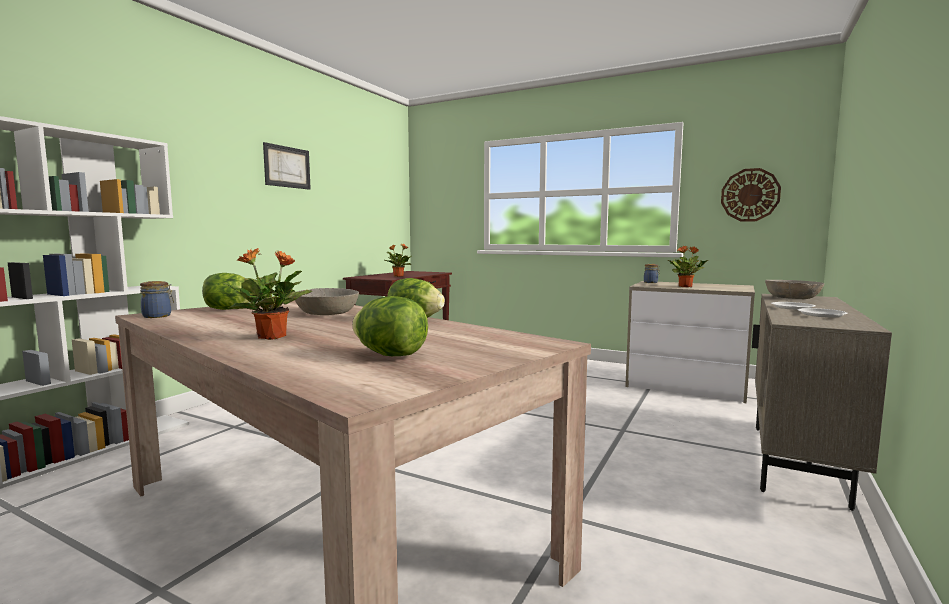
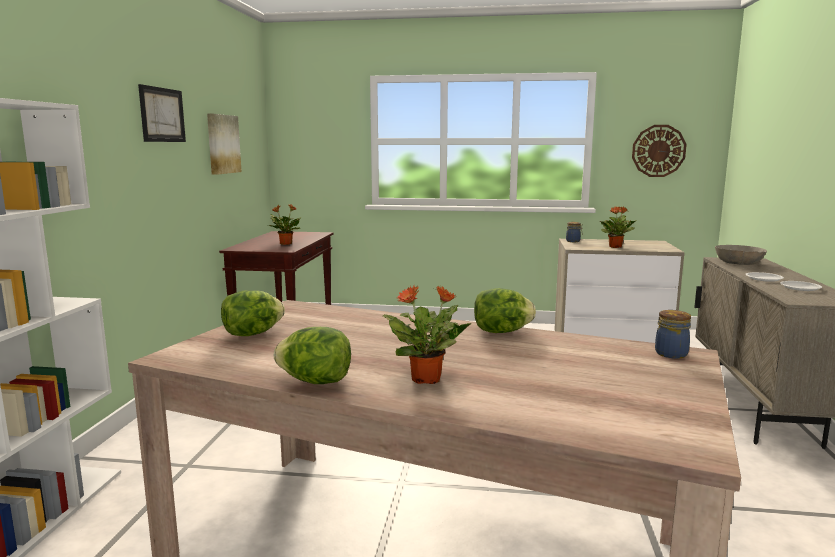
camera: 20 degrees left, 5 degrees up
jar [140,281,174,318] -> jar moved to [655,310,691,359]
grey bowl [295,288,359,315] -> none
lettuce [352,296,428,356] -> lettuce moved to [274,327,351,384]
none -> picture [207,113,242,175]

